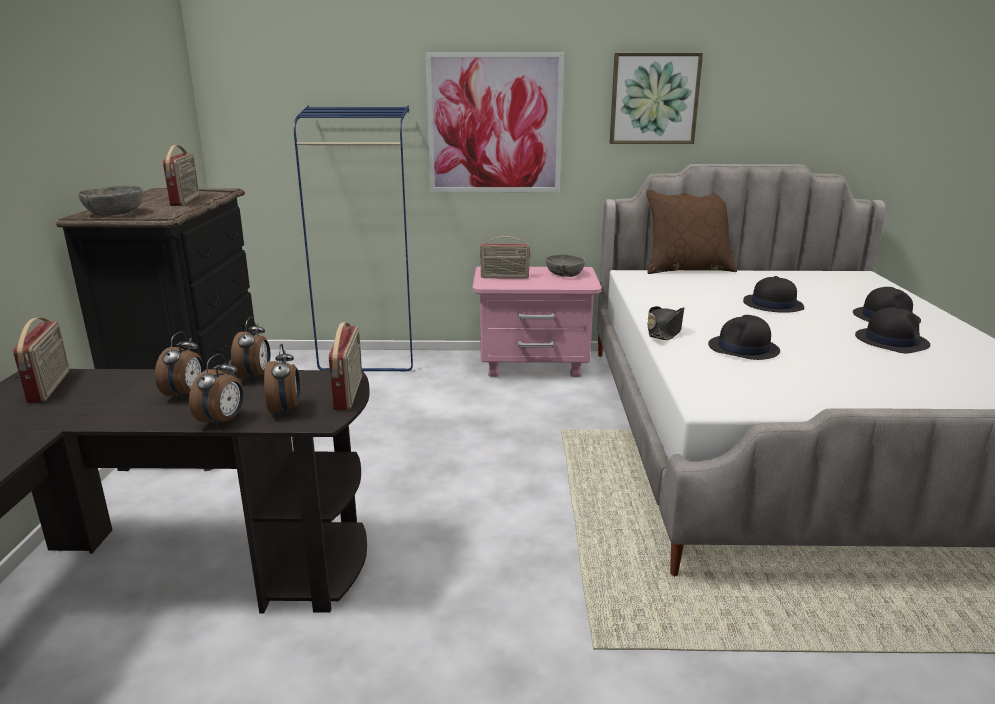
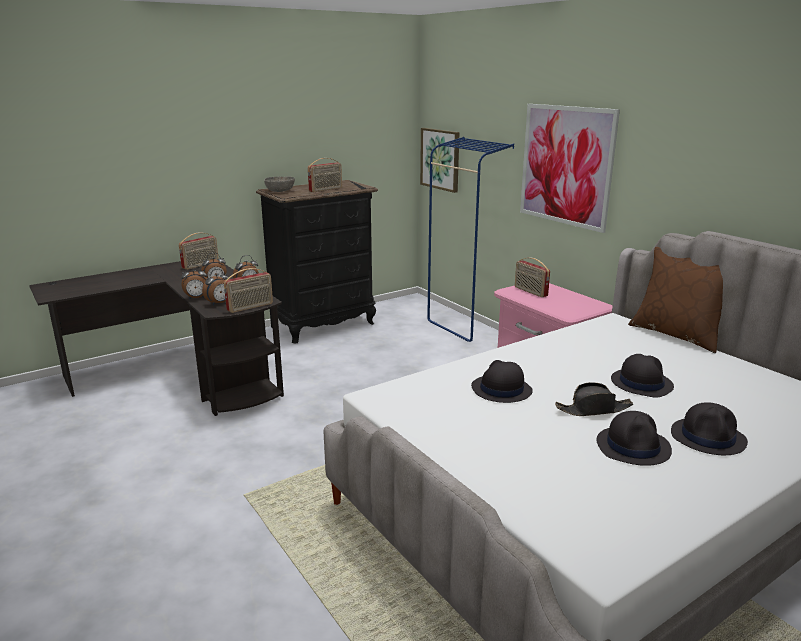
camera: 55 degrees right, 0 degrees up
grey bowl [546,254,585,277] -> none
picture [610,53,703,144] -> picture moved to [420,128,460,193]
black hat [647,306,684,340] -> black hat moved to [555,382,633,416]

